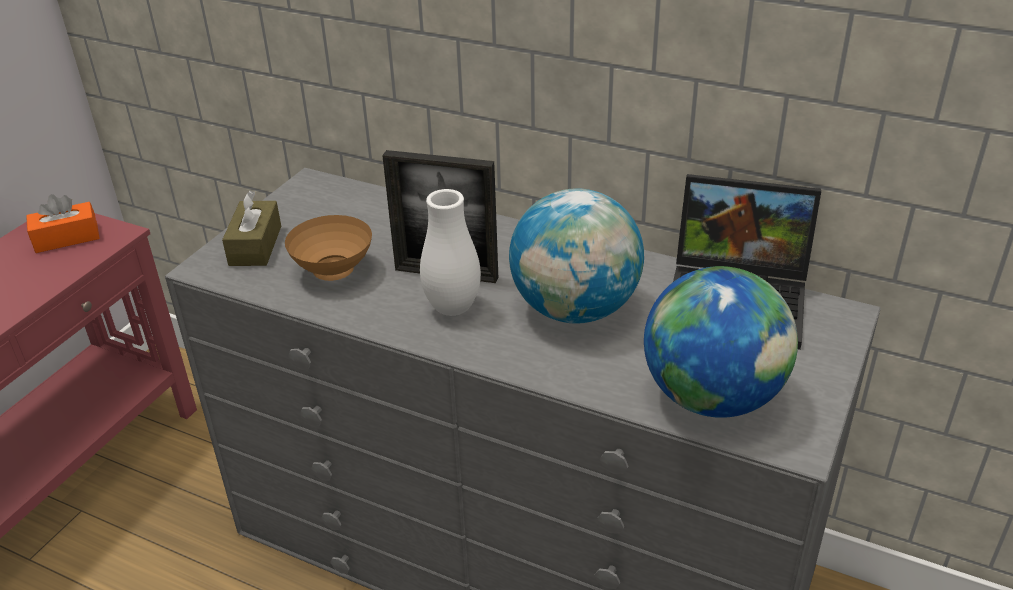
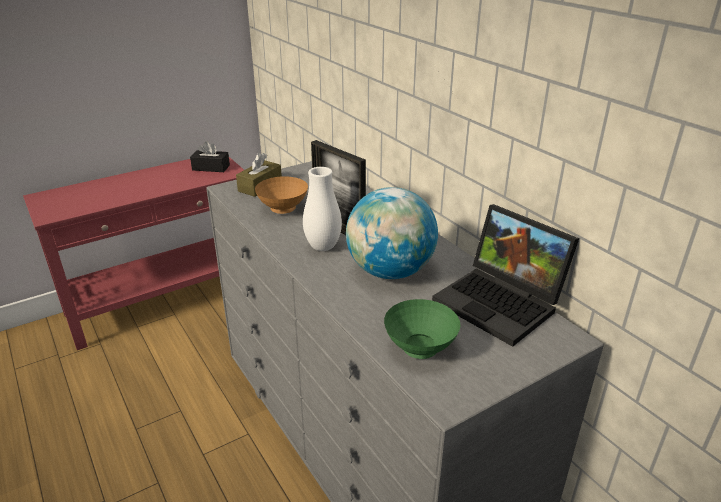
camera: 30 degrees right, 5 degrees down
orange tissue box [26,194,99,253] -> black tissue box [190,141,230,172]
globe [644,266,798,418] -> green bowl [384,299,461,359]

